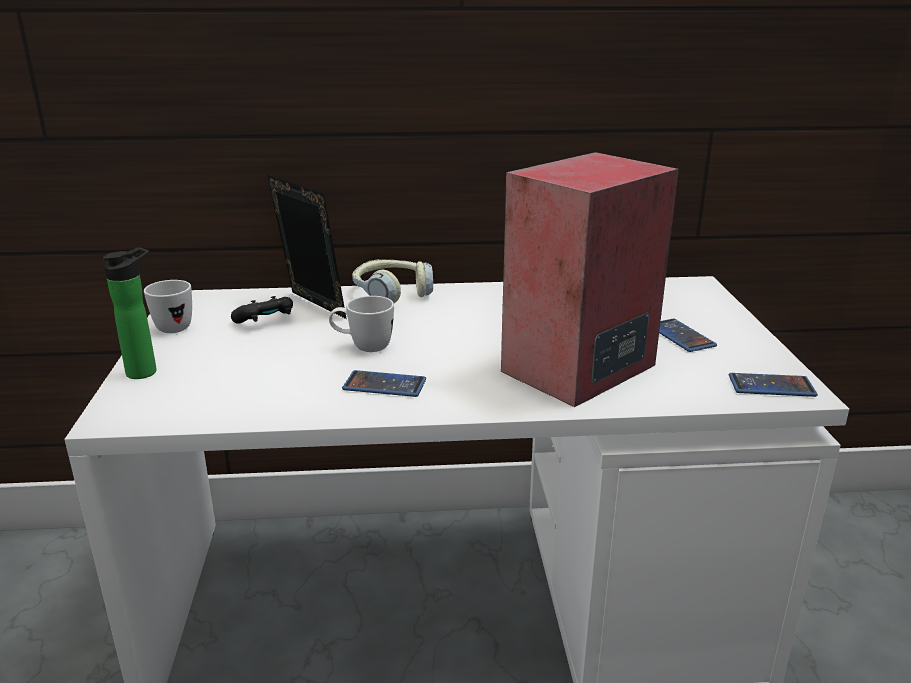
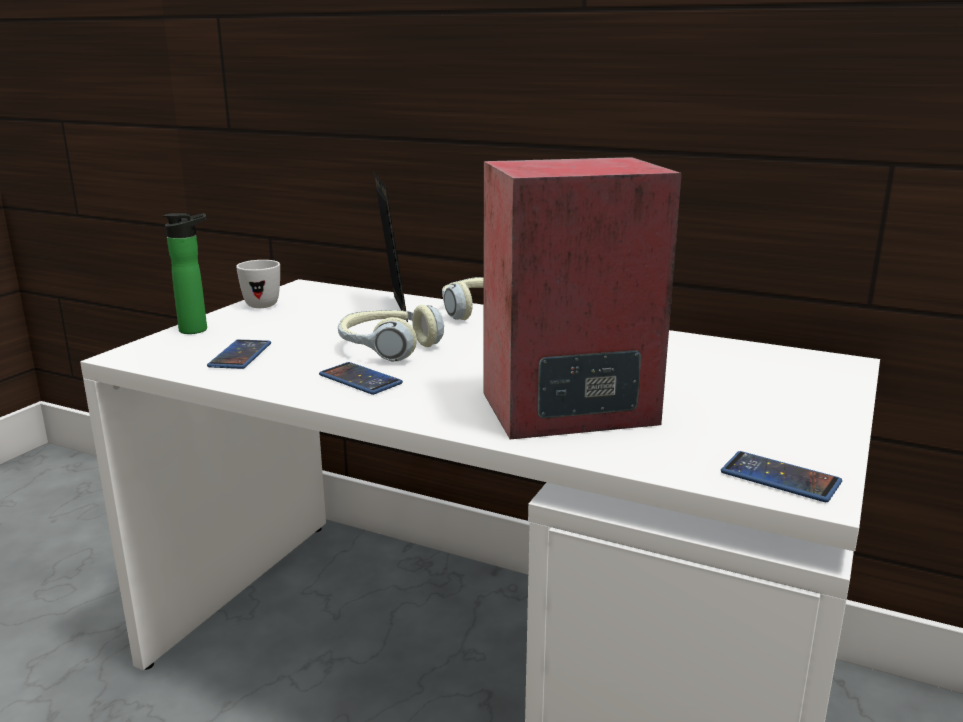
camera: 30 degrees right, 5 degrees down
black game controller [231,296,293,324] -> none
white mug [329,296,394,352] -> headphones [338,305,444,361]
phone [659,319,717,352] -> phone moved to [207,339,271,369]

